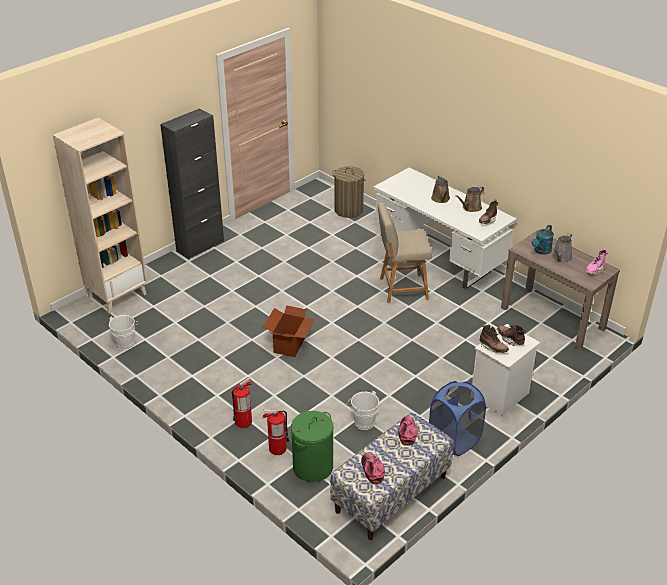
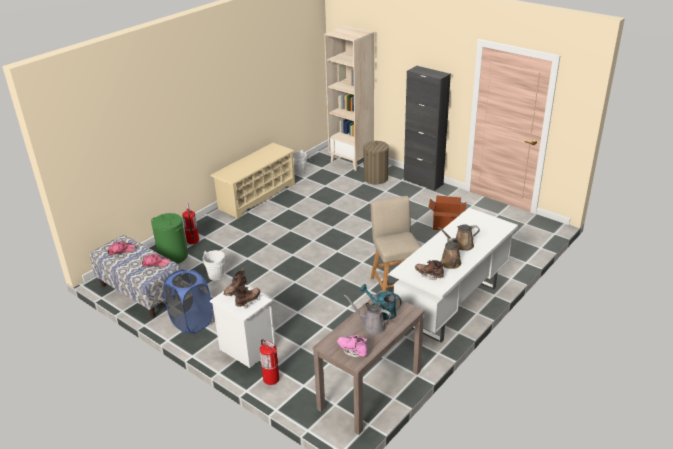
camera: 85 degrees right, 5 degrees down
fire extinguisher [232,377,252,428] -> fire extinguisher moved to [260,339,279,385]
cardboard box [263,305,315,357] -> cardboard box moved to [428,196,466,230]
laundry basket [332,166,366,218] -> laundry basket moved to [363,141,389,184]
brown watering can [456,186,484,212] -> brown watering can turned 135 degrees counterclockwise [441,238,461,269]
none -> beige shoe rack [210,143,295,219]

